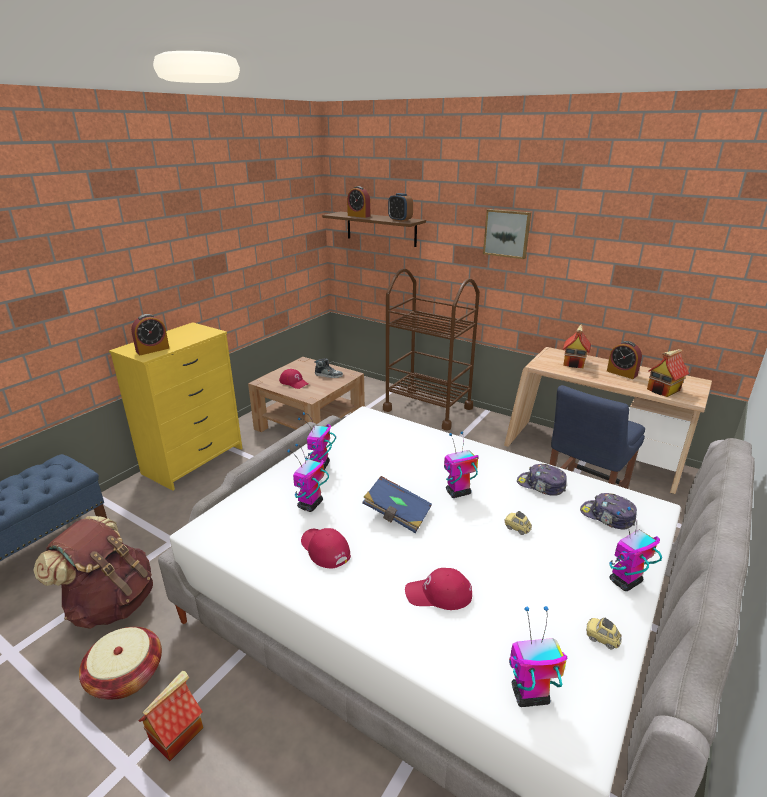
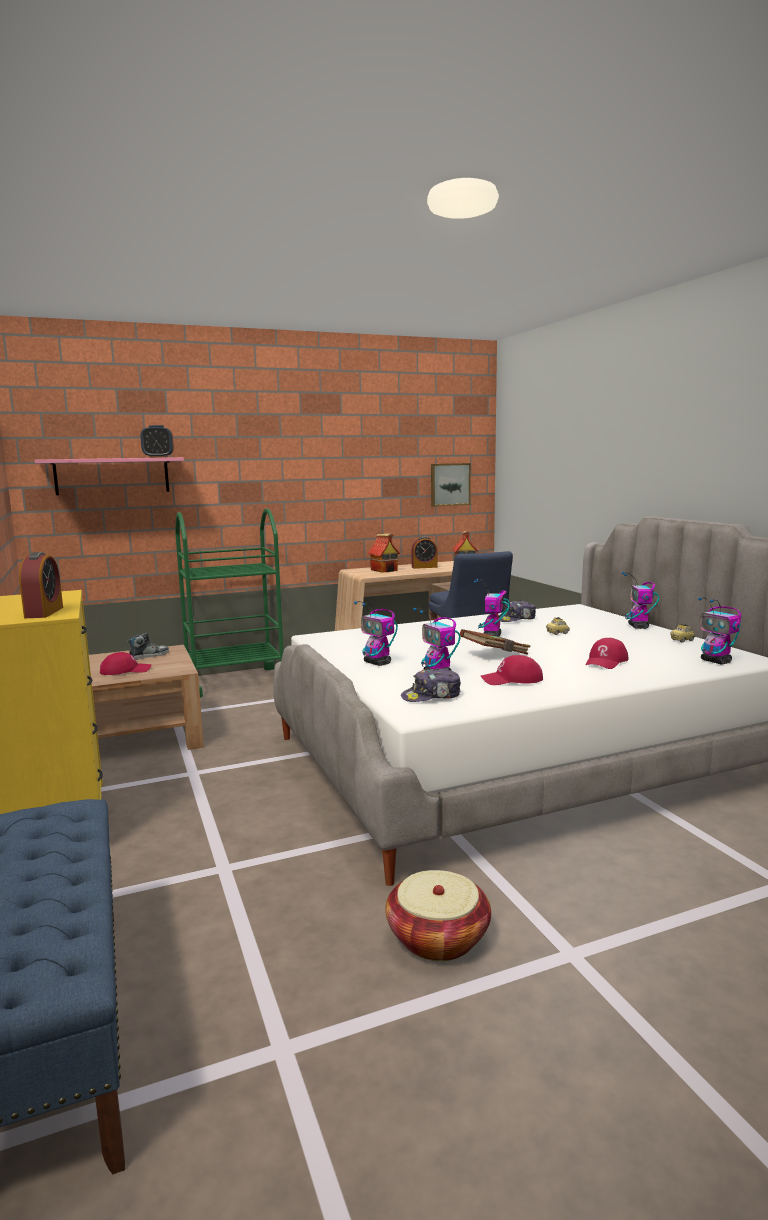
camera: 55 degrees left, 15 degrees down
brown backpack [33,516,153,629] -> none
toy house [138,671,203,761] -> none
brown shelf [322,212,426,247] -> pink shelf [34,457,184,495]
alarm clock [347,186,370,218] -> none
blue book [362,476,432,533] -> brown book [460,629,531,655]
brown cart [383,268,480,431] -> green cart [175,509,284,698]
picture [483,209,531,259] -> picture moved to [431,463,471,507]
toy robot [509,606,568,707] -> toy robot turned 60 degrees counterclockwise [698,597,742,664]
cap [580,493,637,529] -> cap moved to [401,668,461,702]

